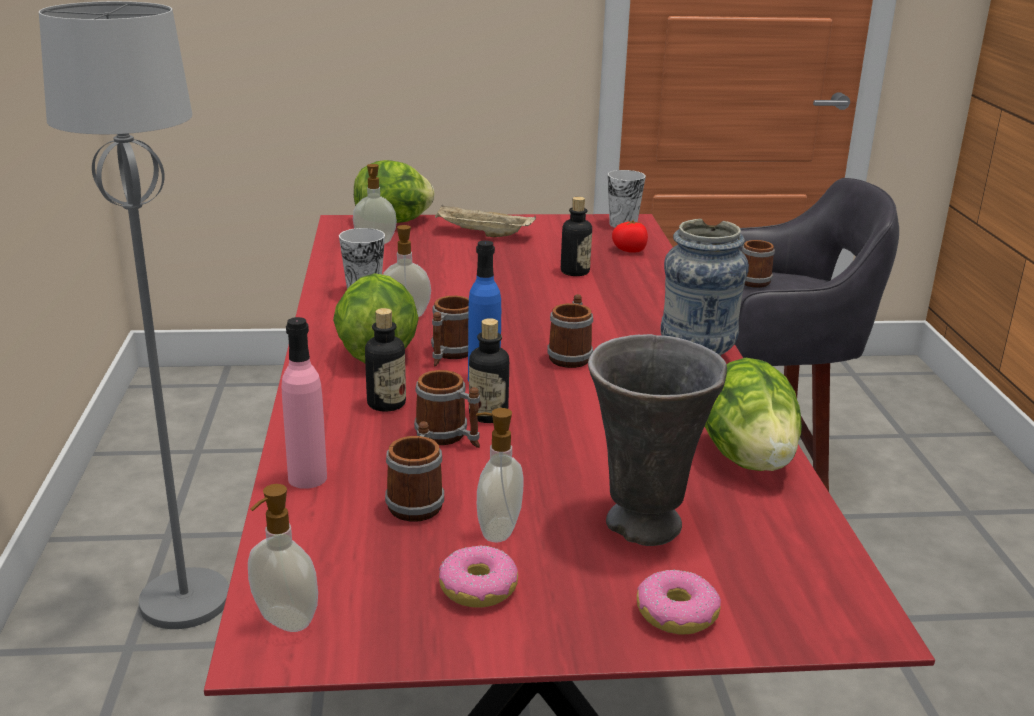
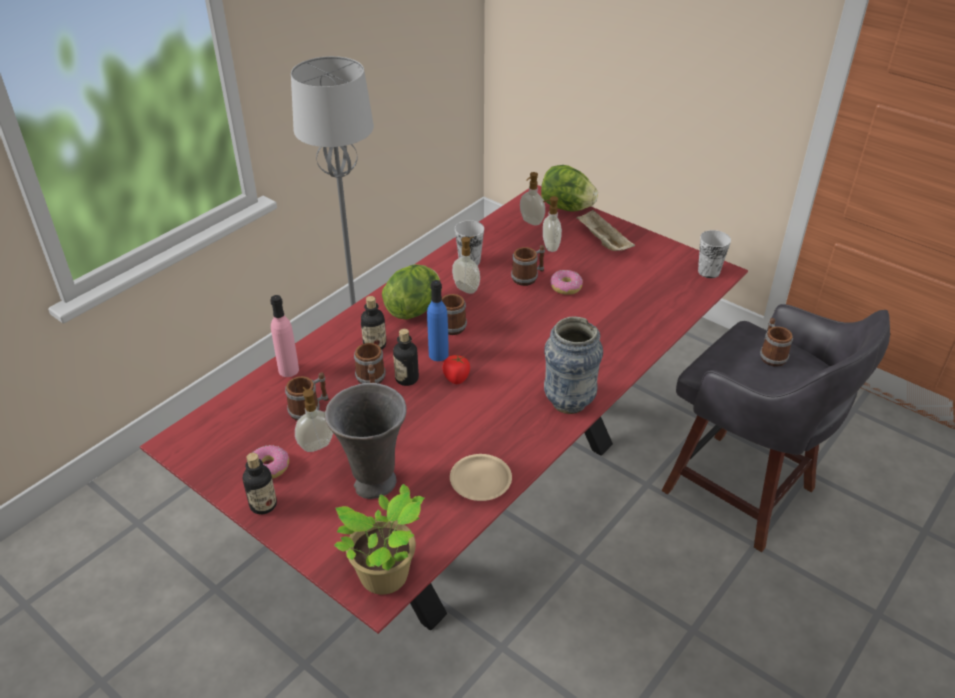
camera: 45 degrees right, 15 degrees up
soap dispenser [248,484,318,632] -> soap dispenser moved to [543,196,562,252]
mug [547,294,593,368] -> mug moved to [511,245,545,286]
bottle [561,197,592,276] -> bottle moved to [243,453,277,515]
tomato [612,220,648,253] -> tomato moved to [443,354,470,384]
donut [637,569,721,634] -> donut moved to [550,270,583,295]
lettuce [704,358,802,471] -> beige plate [450,454,512,501]
none -> potted plant [334,484,424,595]

